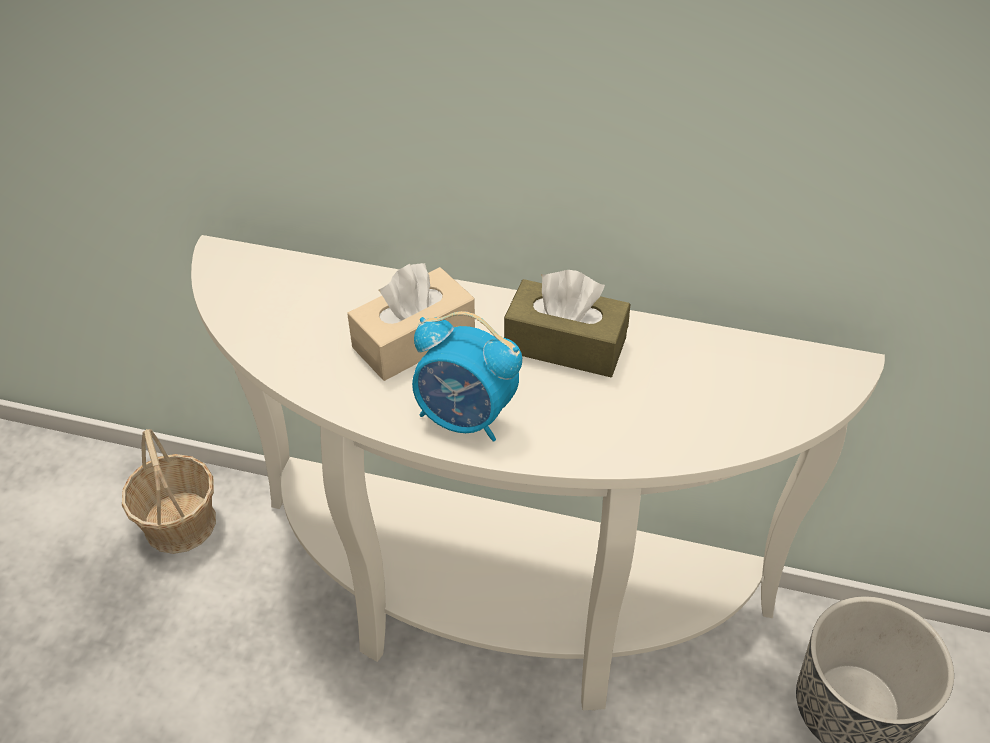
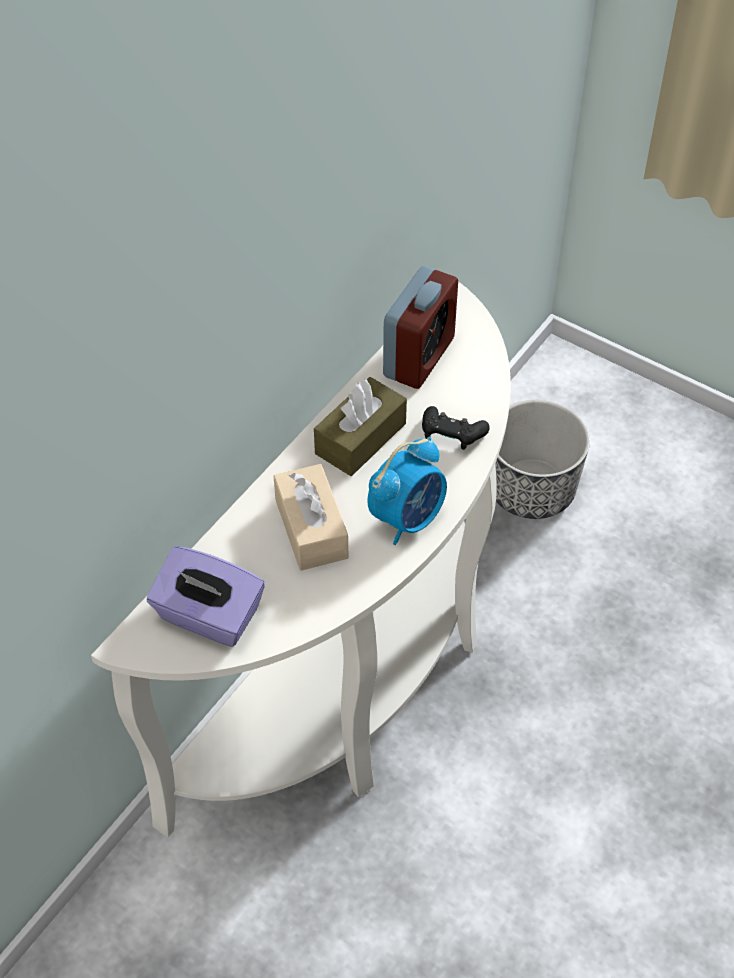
camera: 70 degrees left, 5 degrees up
basket [122,429,216,554] -> none
none -> purple tissue box [147,546,265,647]
none -> alarm clock [383,266,458,389]
none -> black game controller [422,406,490,450]

